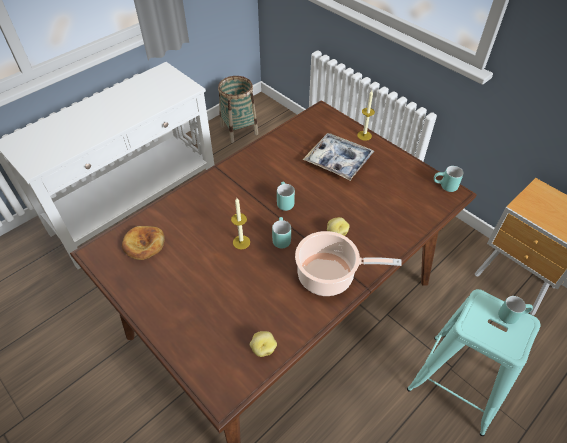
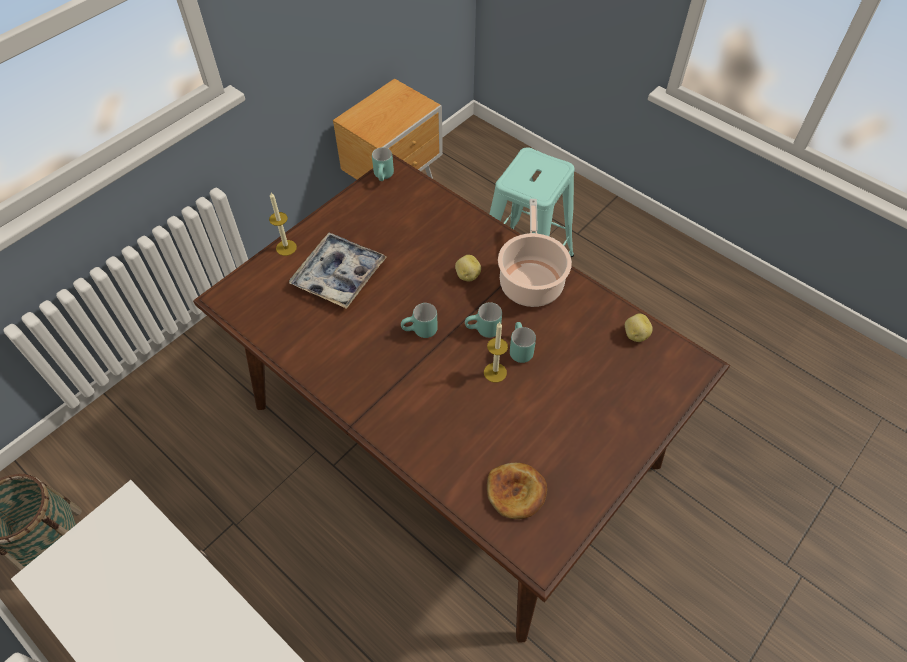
camera: 95 degrees left, 5 degrees up
turquoise mug [498,296,533,324] -> turquoise mug moved to [510,322,536,363]

